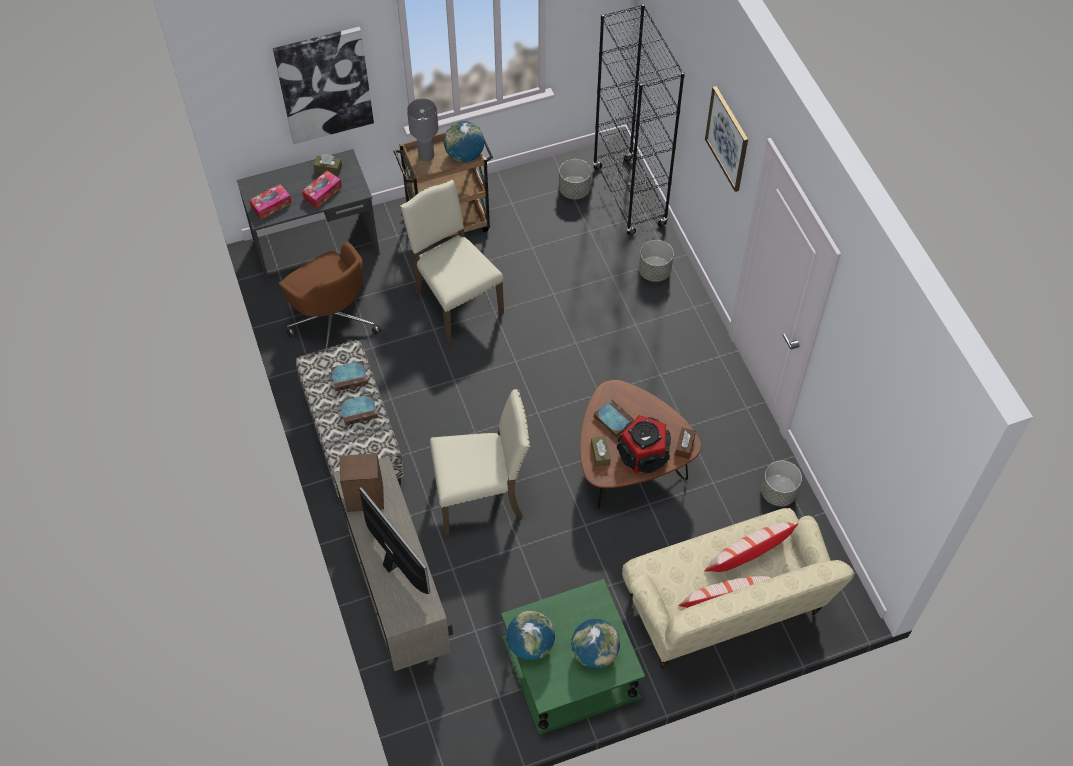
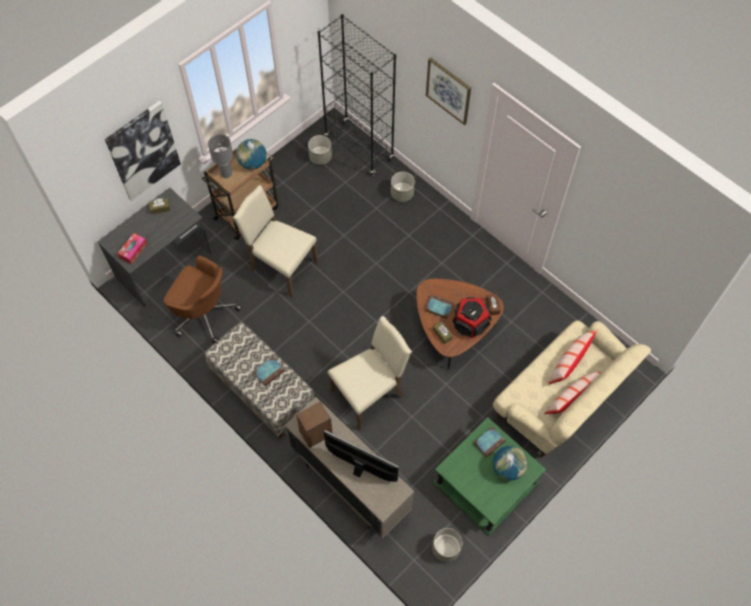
camera: 25 degrees left, 5 degrees up
tissue box [302,170,342,208] -> none
book [330,361,368,391] -> book moved to [473,426,506,458]
globe [507,611,555,660] -> none
grey planter [761,461,802,506] -> grey planter moved to [432,528,462,562]

